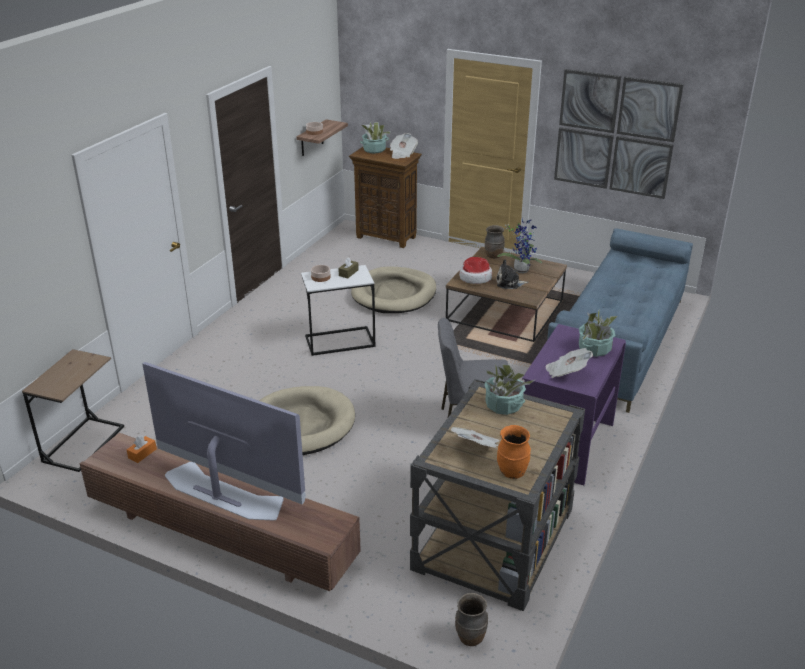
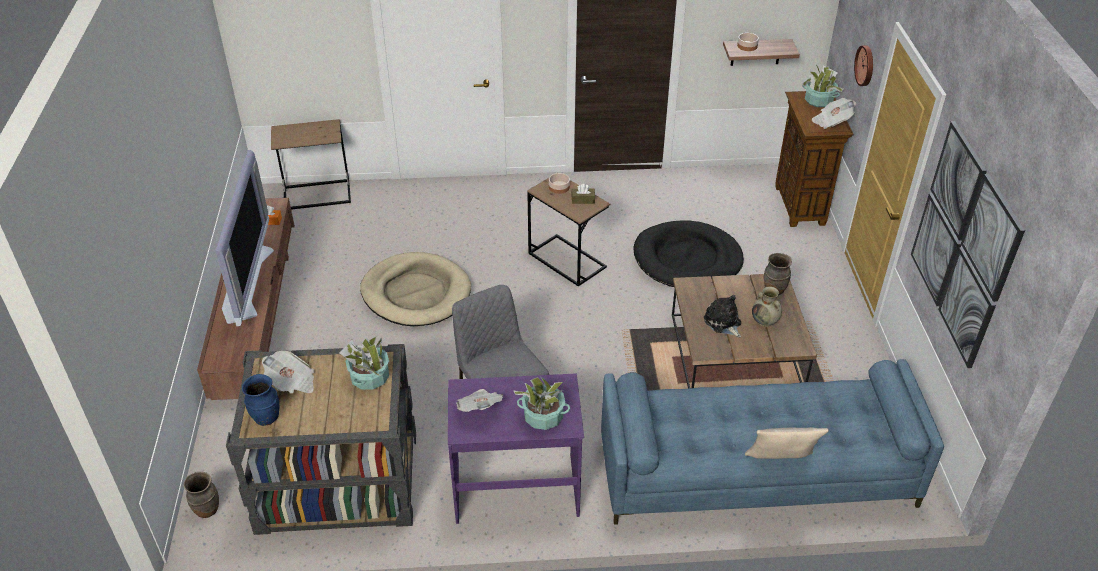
camera: 60 degrees right, 10 degrees up
white side table [301,265,375,356] -> brown side table [527,178,610,287]
beige dog bed [351,266,436,313] -> black dog bed [633,220,744,287]
hat [459,257,492,284] -> none
potted plant [497,218,542,273] -> beige vase [752,286,782,327]
orange vase [497,425,531,479] -> blue vase [242,374,279,426]
none -> beige pillow [745,427,829,459]
none -> wall clock [854,45,873,86]

